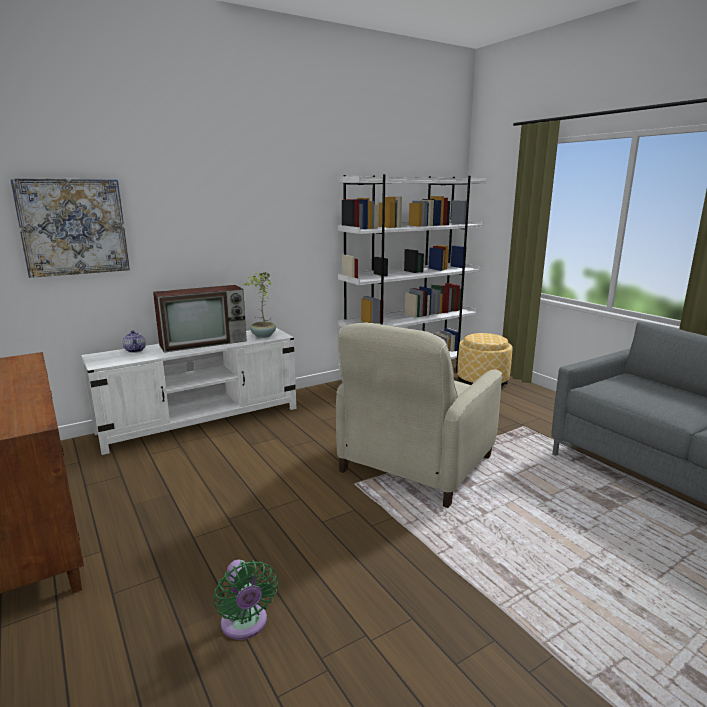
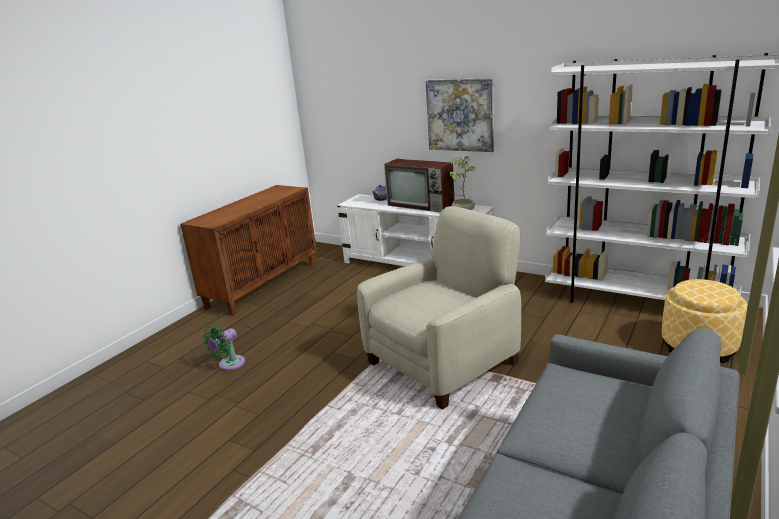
camera: 65 degrees right, 5 degrees up
picture [10,178,130,278] -> picture moved to [426,78,494,152]
beige armchair [336,323,502,508] -> beige armchair turned 135 degrees clockwise [357,206,521,410]

